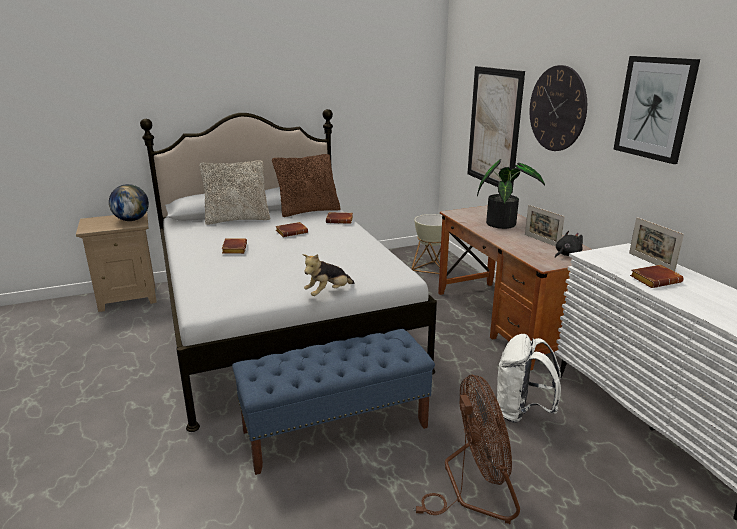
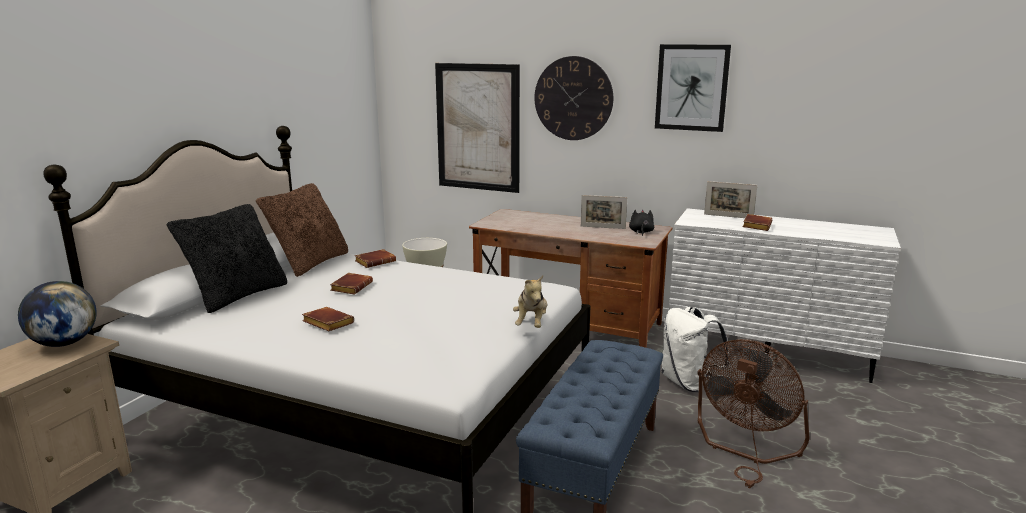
camera: 45 degrees left, 5 degrees down
beige pillow [200,160,270,225] -> black pillow [167,204,287,313]
potted plant [477,159,545,229] -> none

